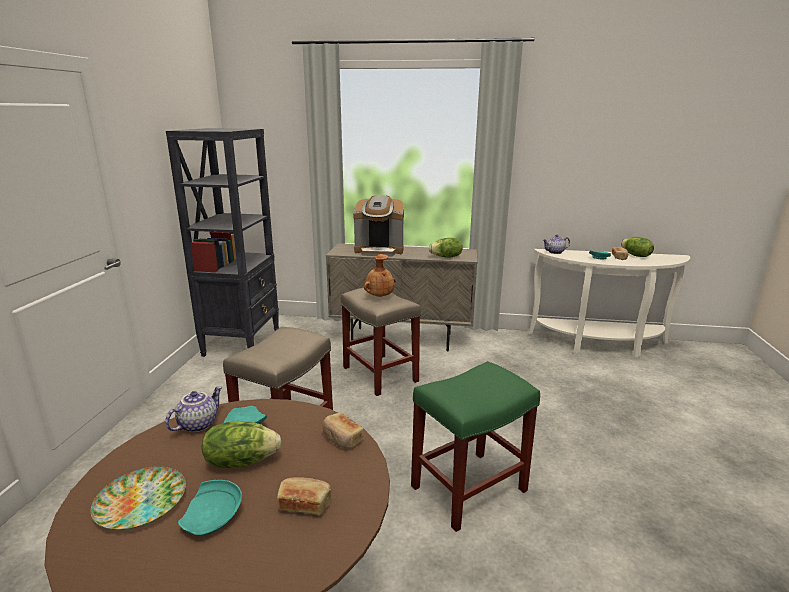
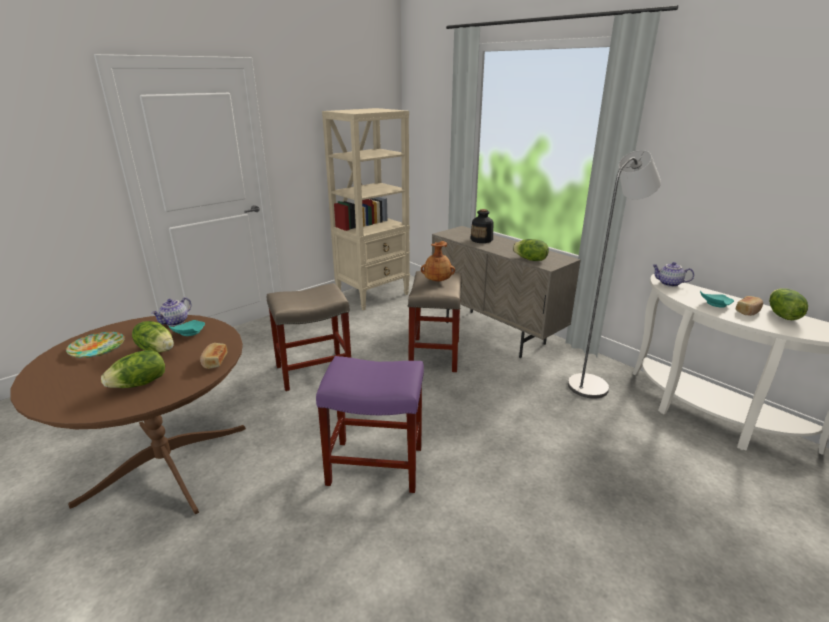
camera: 40 degrees right, 5 degrees up
teapot [165,386,222,432] -> teapot turned 135 degrees clockwise [151,297,191,326]
black bookcase [166,128,279,357] -> beige bookcase [322,108,410,310]
turquoise plate [178,480,242,535] -> none
bread [277,477,331,515] -> lettuce [101,350,165,388]
coffee machine [353,195,404,257] -> bottle [470,209,493,243]
green stool [411,361,540,532] -> purple stool [316,356,424,493]
none -> grey floor lamp [568,150,661,398]

